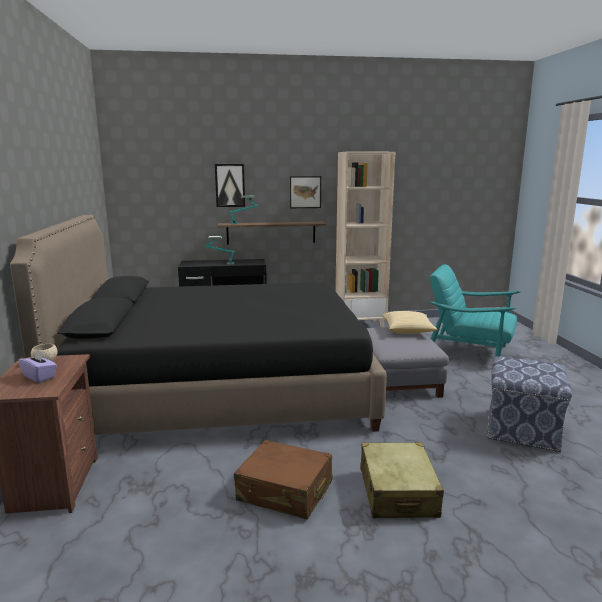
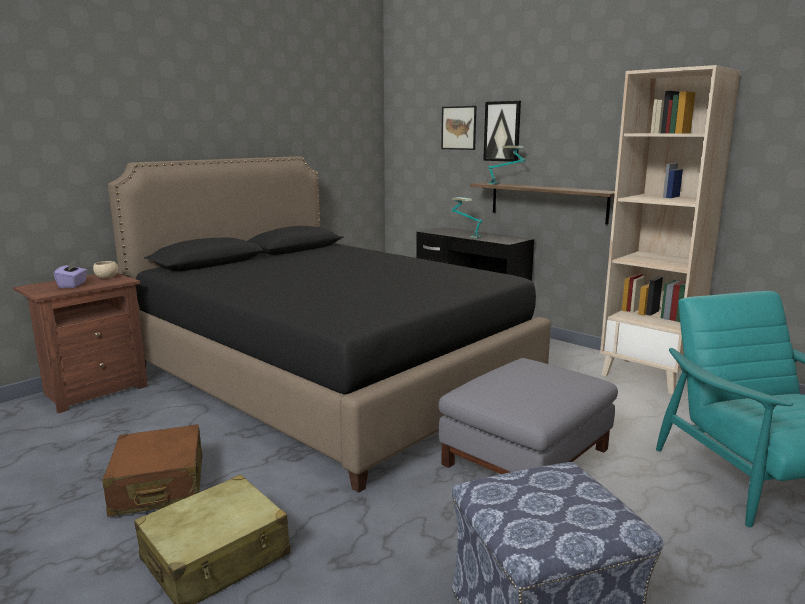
camera: 50 degrees right, 0 degrees up
picture [290,176,321,208] -> picture moved to [441,106,477,150]
pillow [382,311,437,334] -> none

